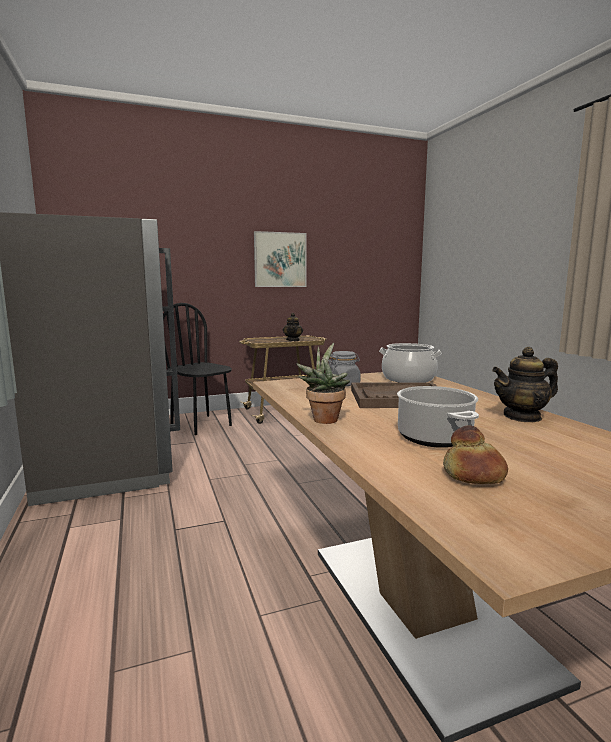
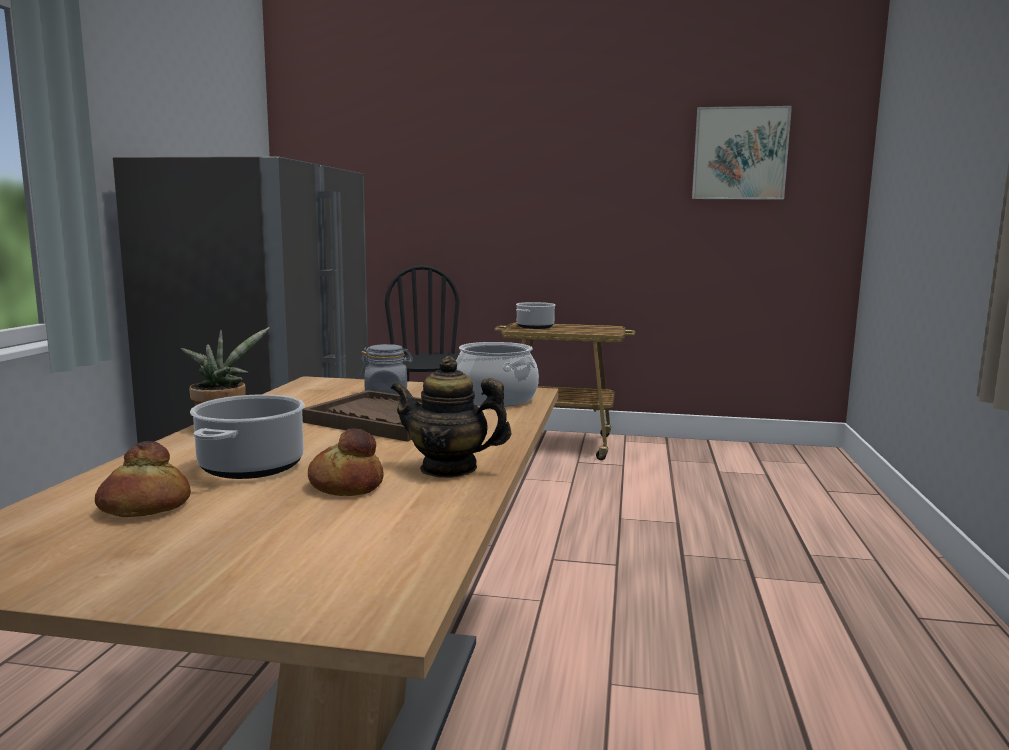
camera: 30 degrees right, 0 degrees up
picture [254,231,306,287] -> picture moved to [692,106,792,200]
teapot [283,313,303,341] -> none
none -> bread [308,429,384,496]
none -> cooking pot [516,302,556,329]

